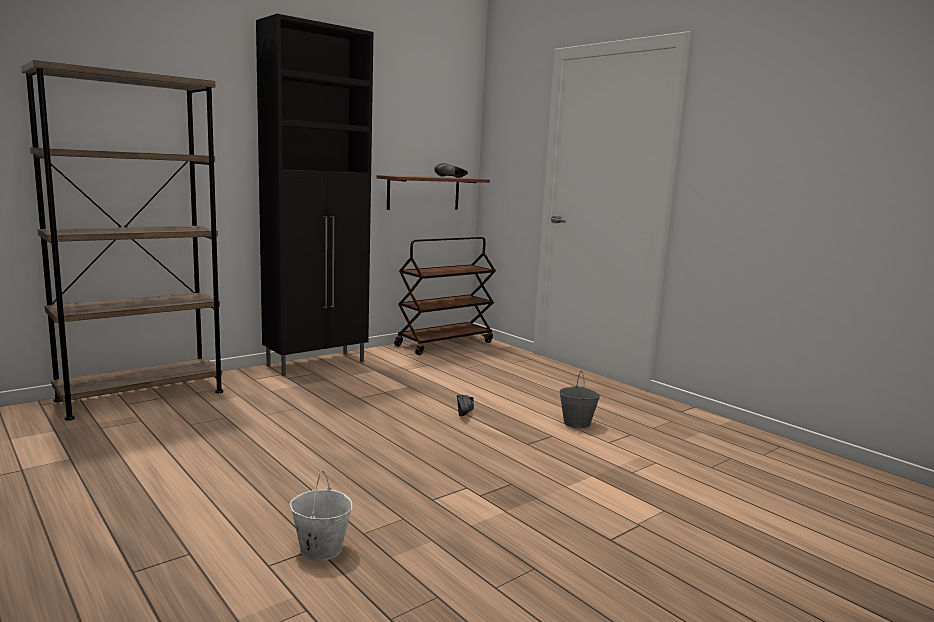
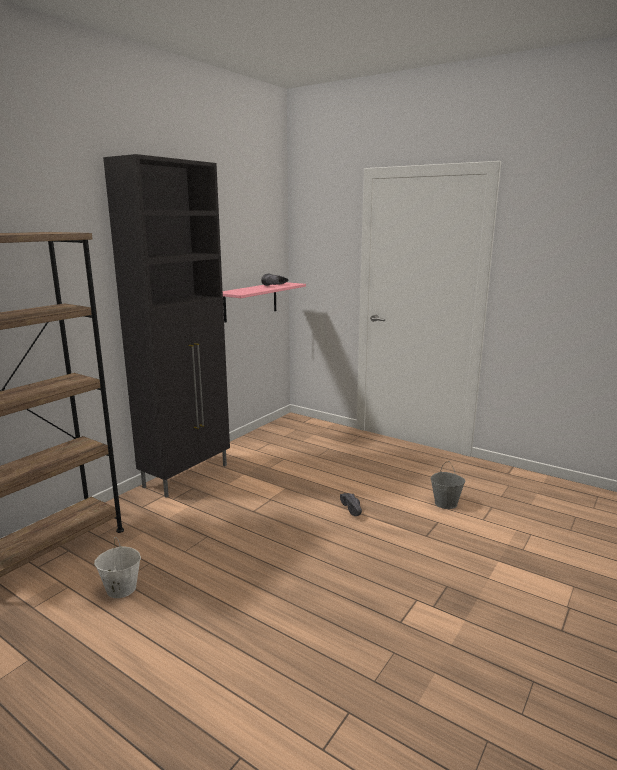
camera: 15 degrees left, 5 degrees up
white bucket [289,471,352,561] -> white bucket moved to [94,537,141,598]
brown shelf [377,175,490,210] -> pink shelf [223,282,306,323]
brown cart [394,237,496,355] -> none

